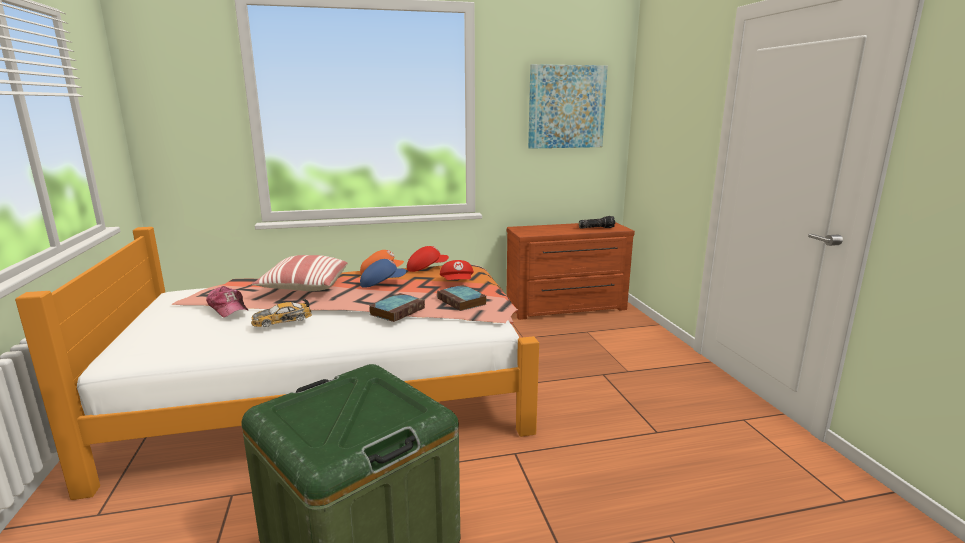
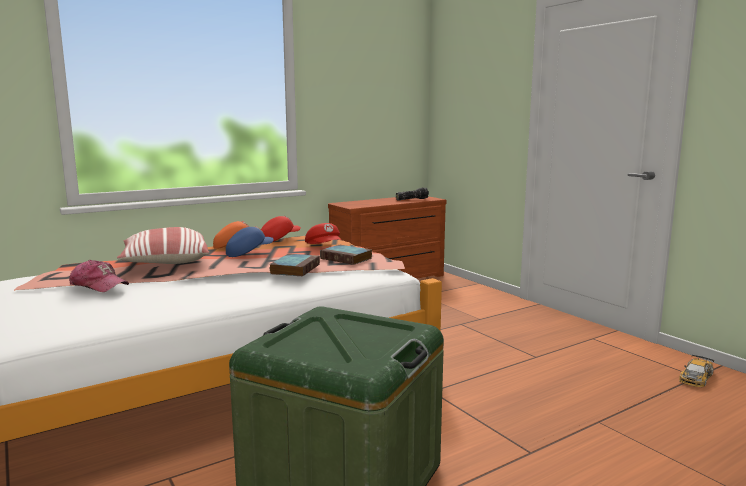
camera: 20 degrees left, 5 degrees down
toy car [251,299,312,327] -> toy car moved to [679,355,714,387]
picture [528,64,608,149] -> none

